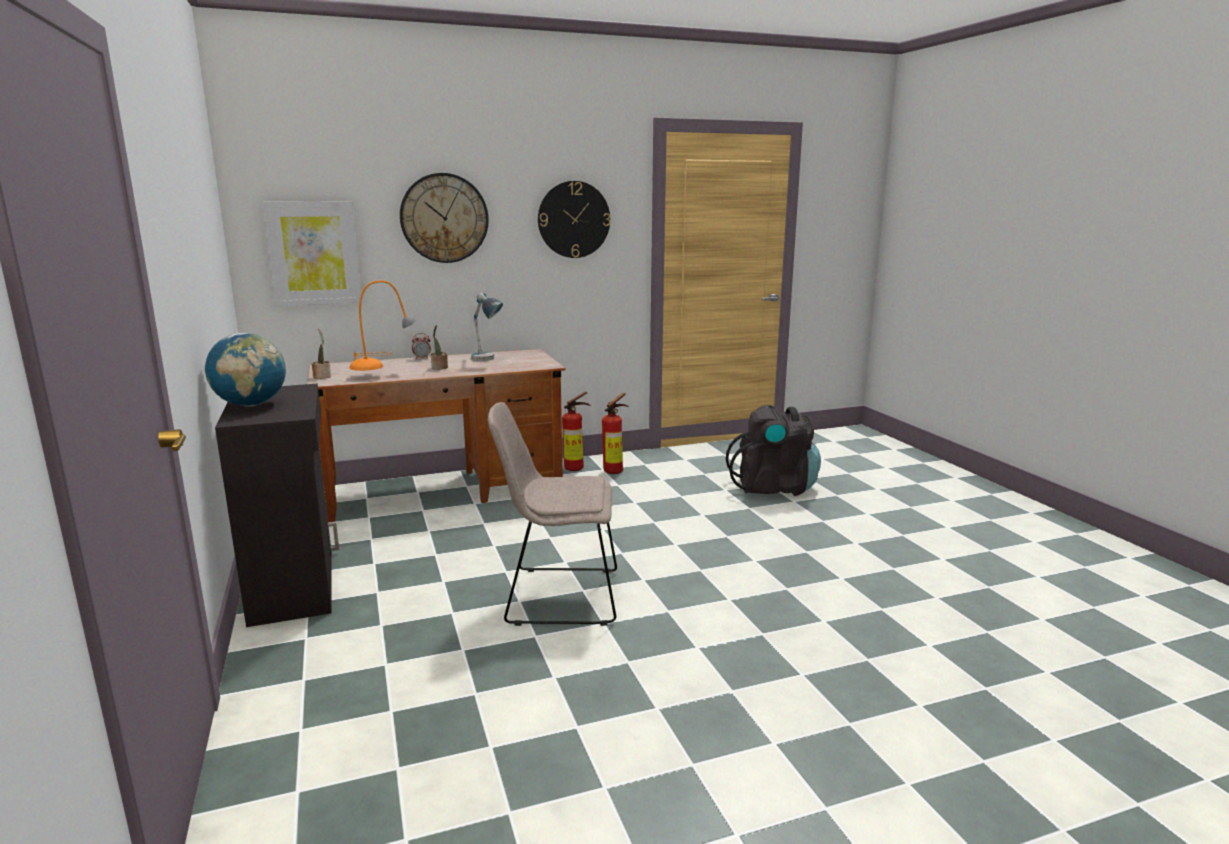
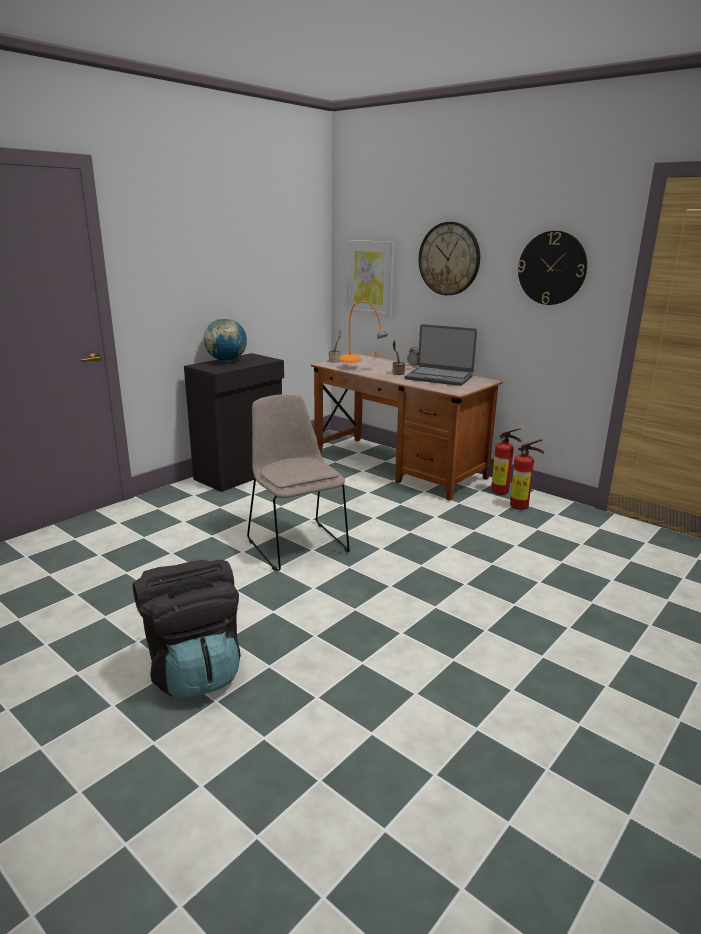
camera: 60 degrees right, 5 degrees up
table lamp [471,293,503,361] -> laptop [404,324,477,386]
black backpack [726,405,821,496] -> black backpack moved to [133,560,241,698]

